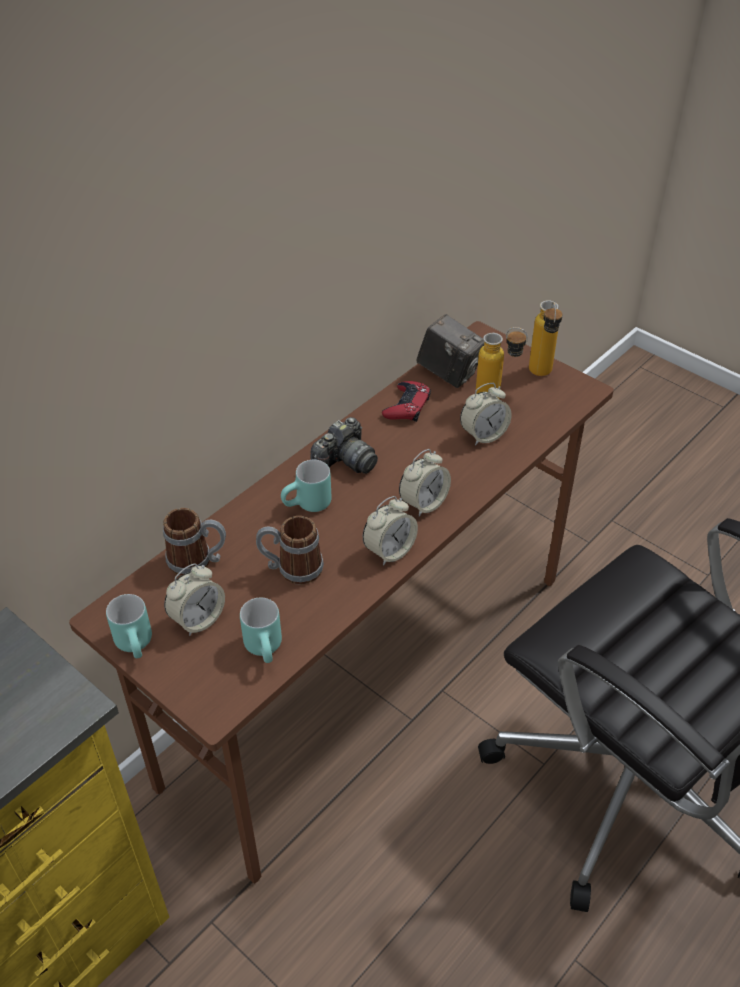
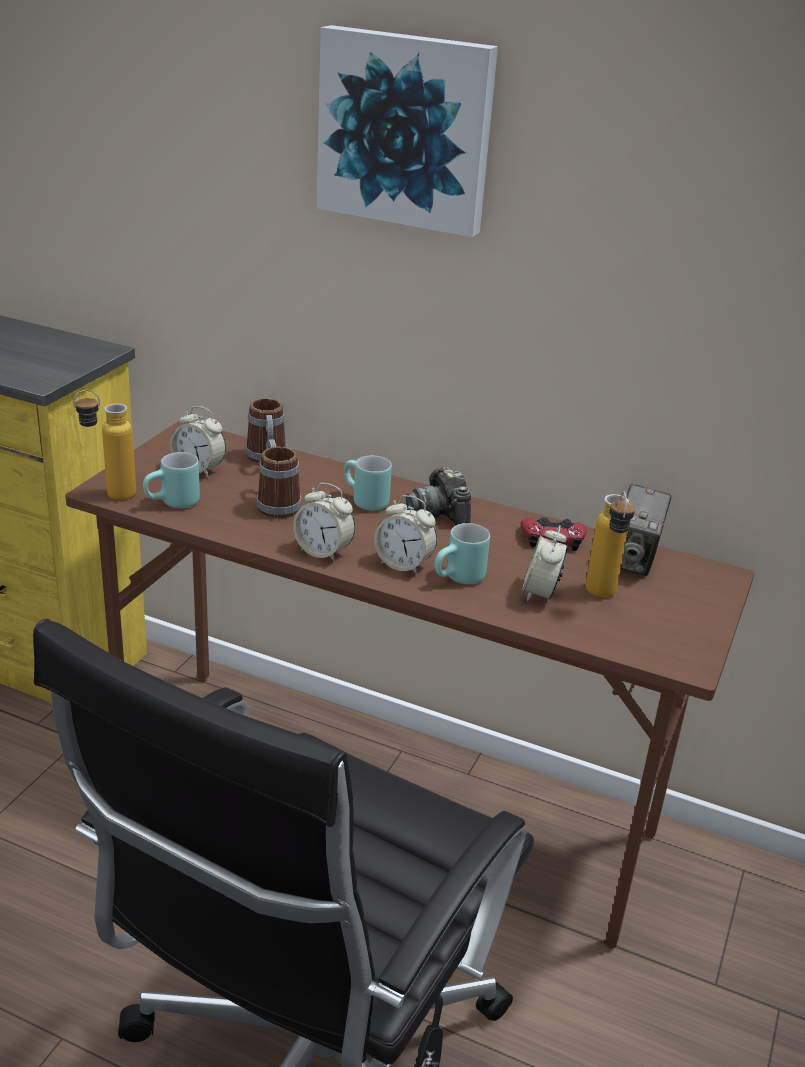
camera: 70 degrees right, 15 degrees down
turquoise mug [106,594,152,658] -> turquoise mug moved to [434,523,490,584]
camera [311,417,378,474] -> camera turned 45 degrees clockwise [406,467,471,525]
alarm clock [460,383,512,446] -> alarm clock turned 60 degrees clockwise [522,525,568,601]
bottle [529,300,563,376] -> bottle moved to [73,390,136,500]
none -> picture [317,25,498,237]

